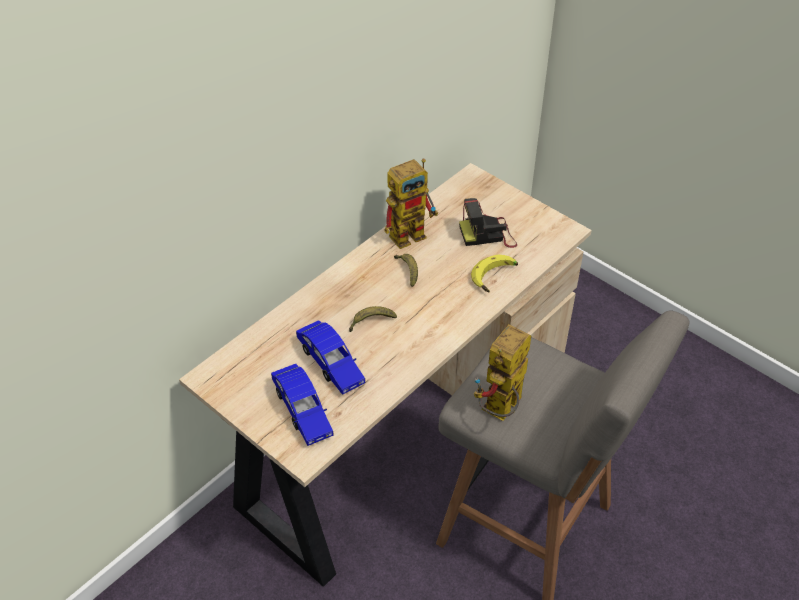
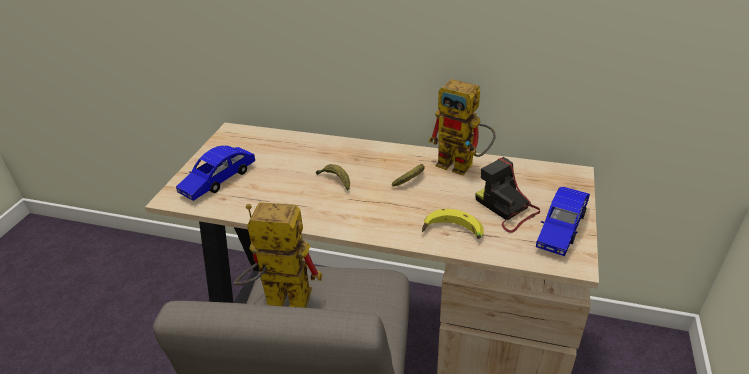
camera: 65 degrees right, 10 degrees down
blue toy car [296,320,365,395] -> blue toy car moved to [536,187,590,256]

